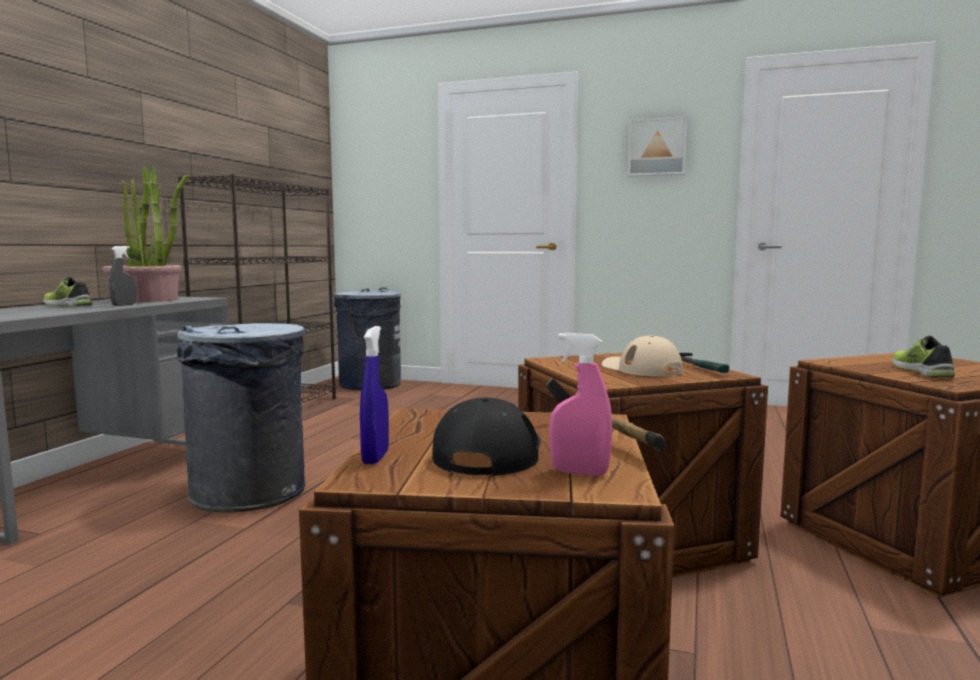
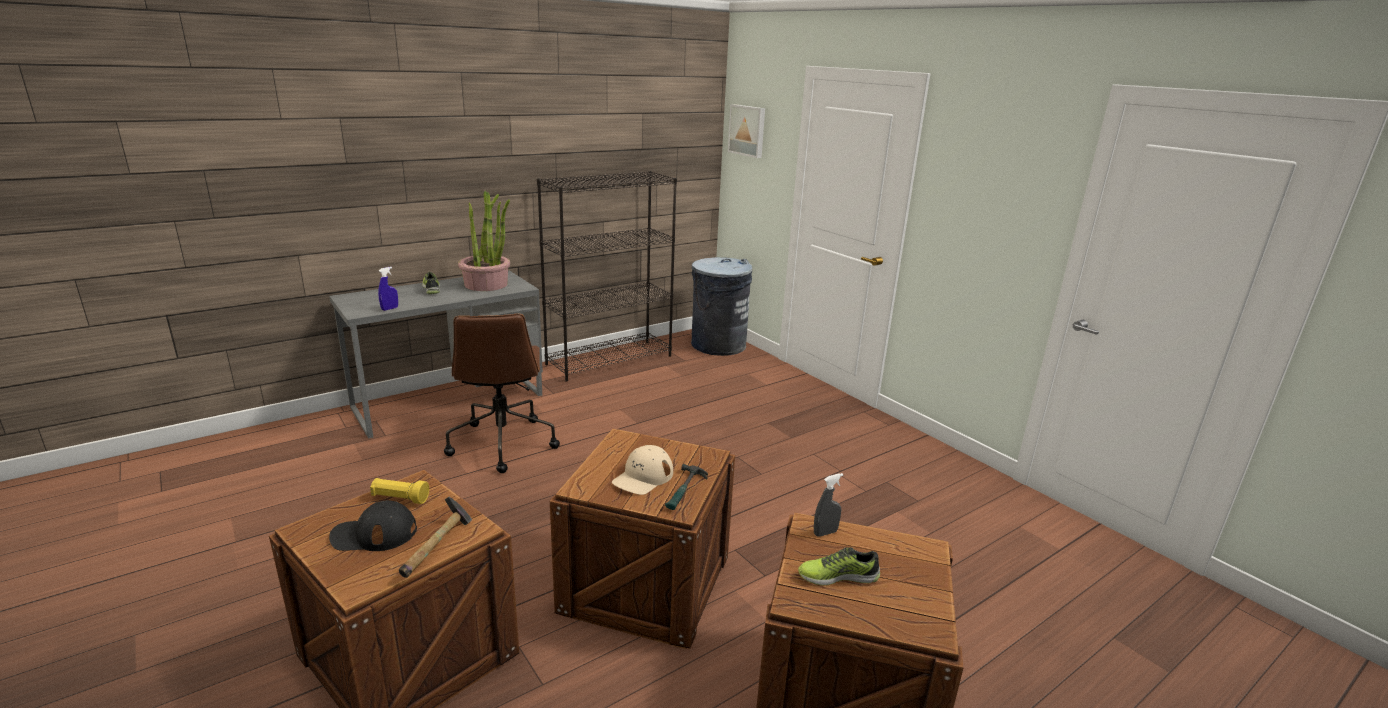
camera: 35 degrees right, 15 degrees up
grey spray bottle [109,246,136,306] -> grey spray bottle moved to [814,473,843,537]
grey trash can [177,323,305,513] -> brown office chair [444,314,560,473]
blue spray bottle [360,326,389,464] -> blue spray bottle moved to [378,267,398,311]
black cap [432,398,541,476] -> black cap turned 150 degrees counterclockwise [329,500,417,551]
pink spray bottle [549,333,612,476] -> none
beige cap [602,335,683,377] -> beige cap turned 150 degrees counterclockwise [612,445,673,495]
picture [628,116,687,177] -> picture moved to [728,104,765,158]
shoe [892,336,955,377] -> shoe turned 135 degrees counterclockwise [798,547,880,586]
none -> yellow flashlight [370,478,429,504]

